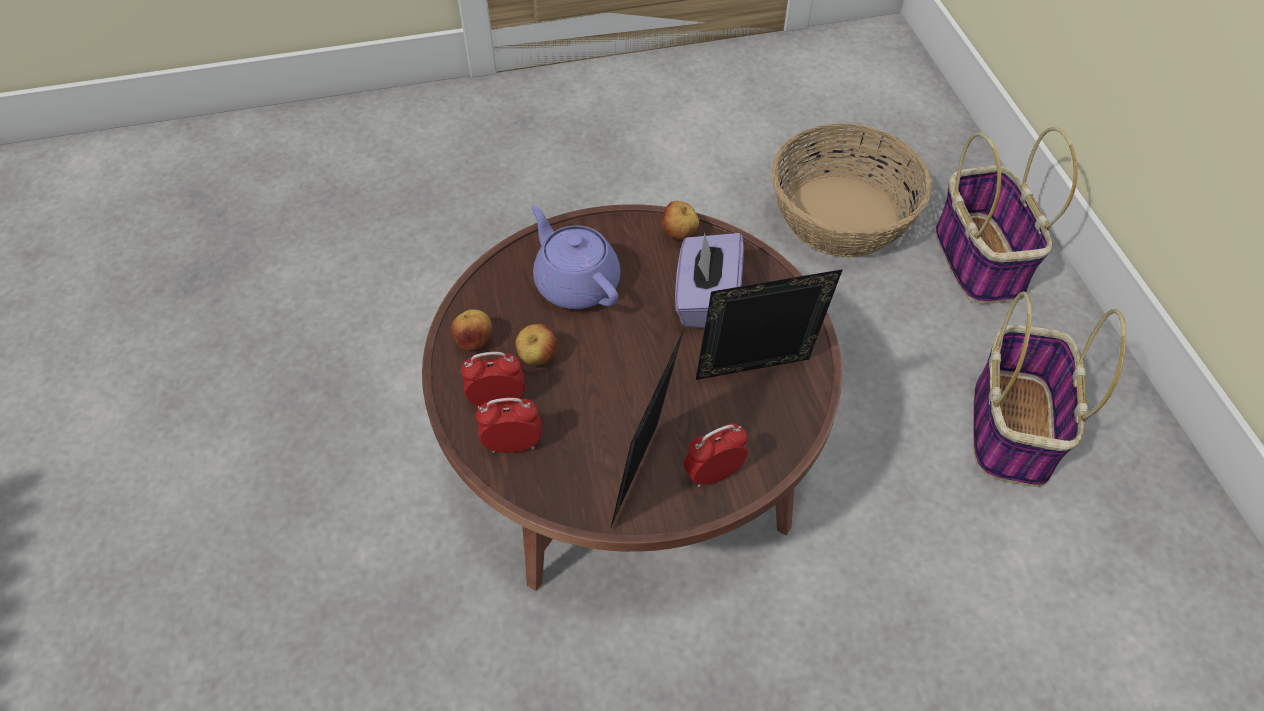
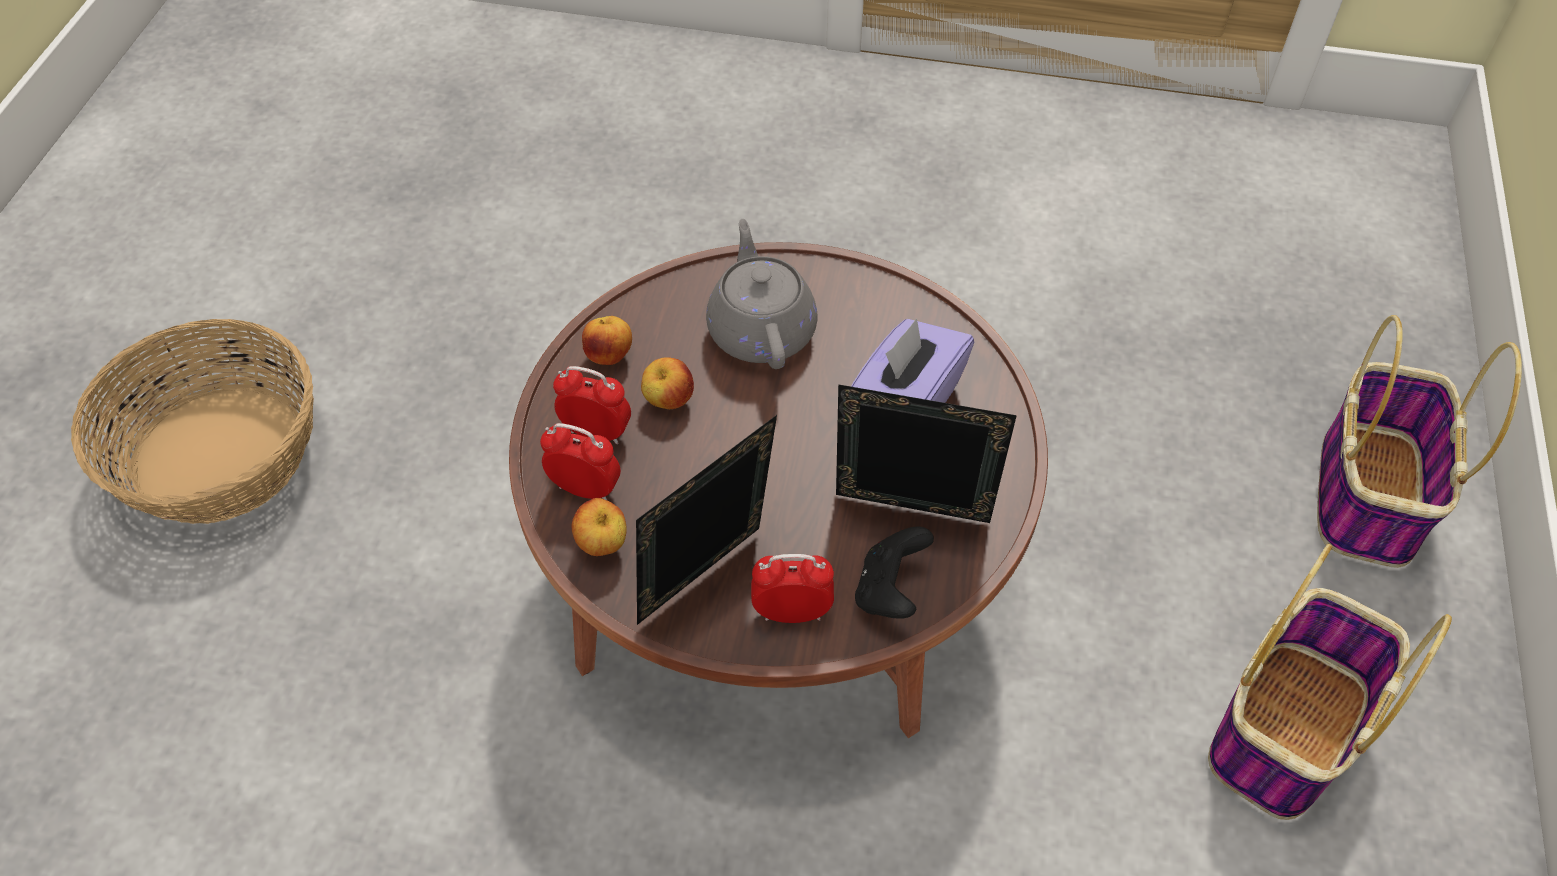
camera: 25 degrees right, 0 degrees up
purple teapot [531,205,621,309] -> grey teapot [706,219,817,369]
apple [662,201,699,239] -> apple moved to [572,498,626,556]
basket [772,124,932,257] -> basket moved to [71,319,314,524]
none -> black game controller [855,527,934,619]

